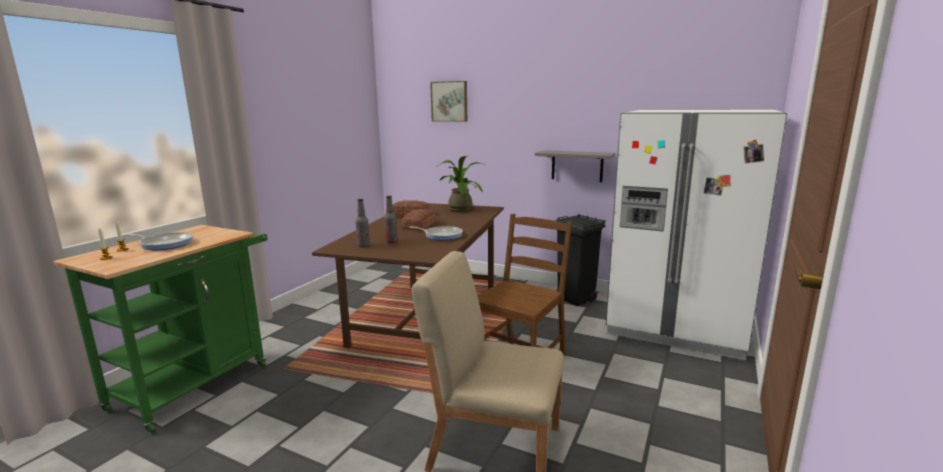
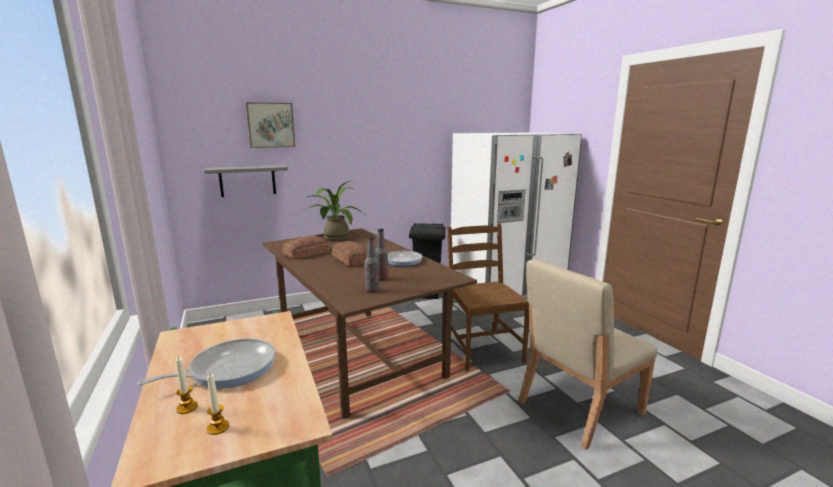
camera: 50 degrees left, 0 degrees up
grey shelf [535,150,615,182] -> grey shelf moved to [204,165,288,197]

